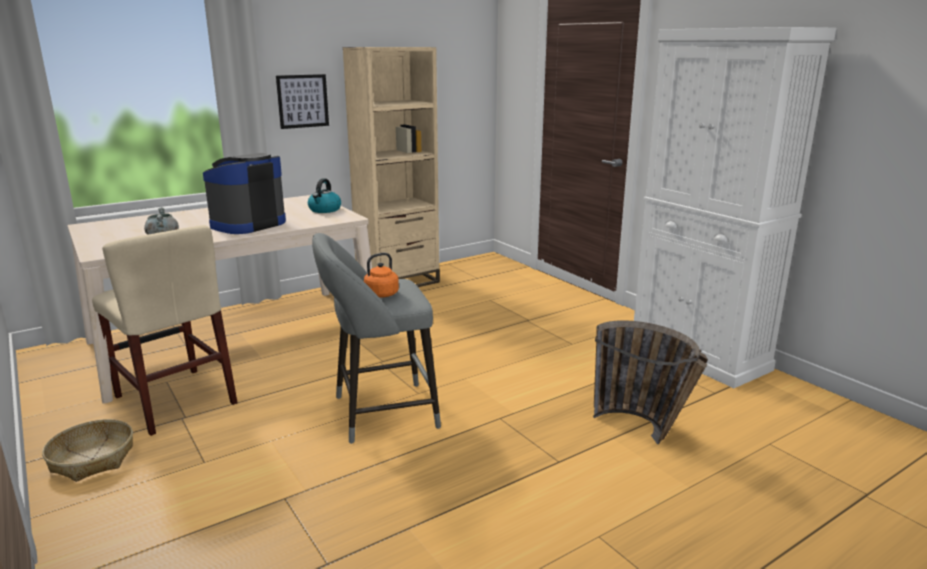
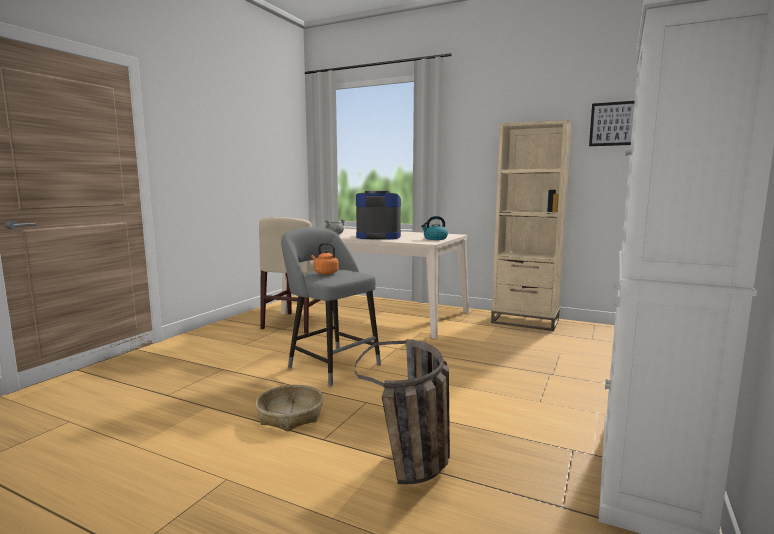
camera: 60 degrees right, 10 degrees down
basket [42,419,133,482] -> basket moved to [255,385,323,431]
picture [276,74,329,129] -> picture moved to [589,101,635,146]

